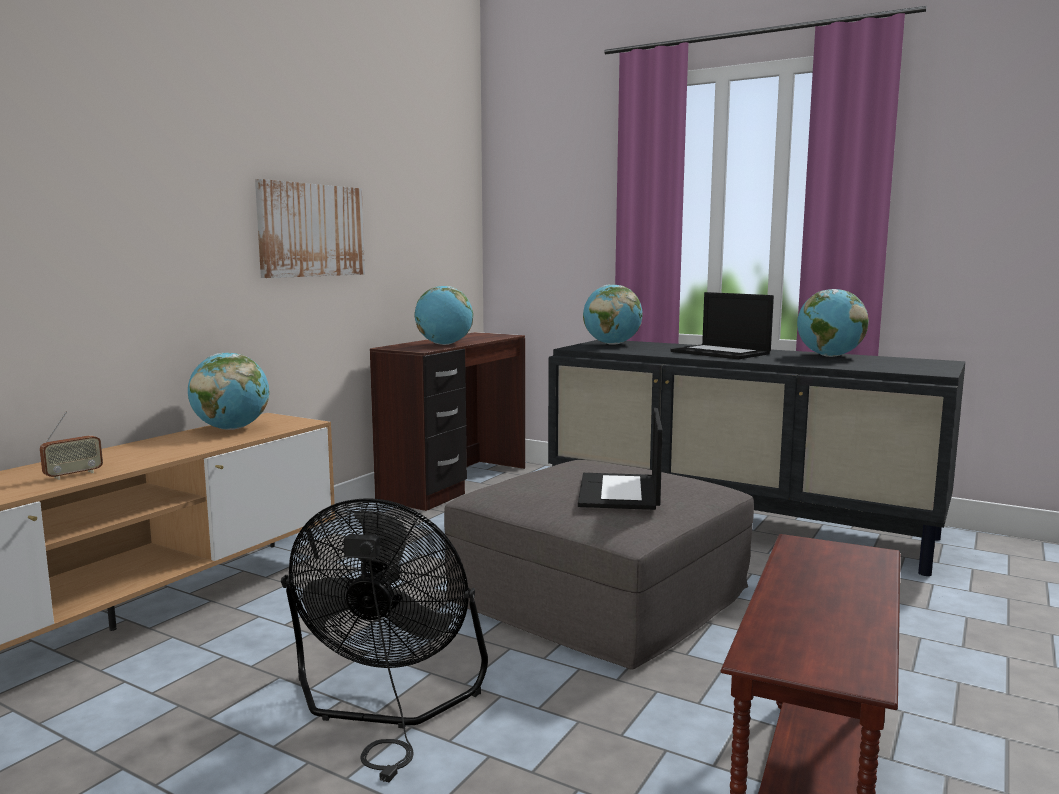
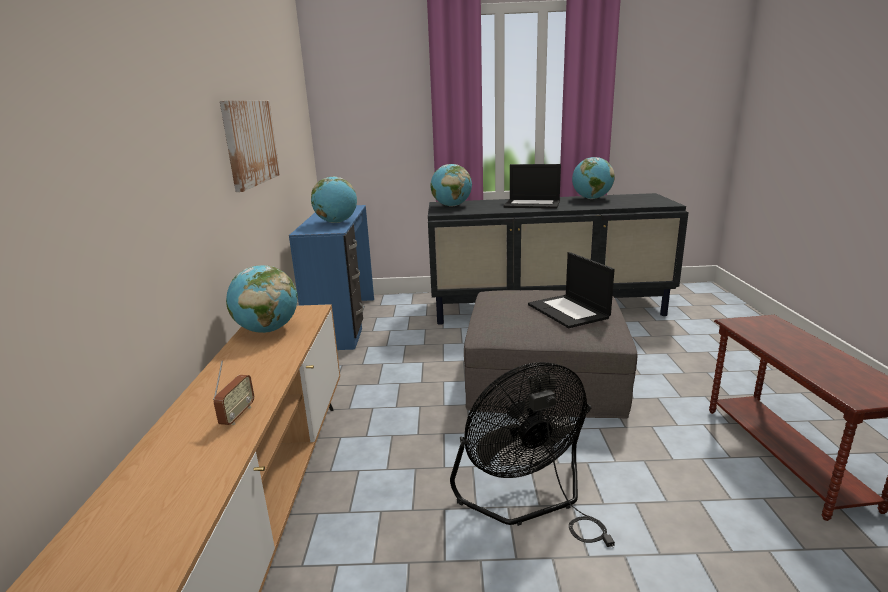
camera: 30 degrees left, 10 degrees up
brown desk [370,332,525,511] -> blue desk [289,205,374,350]

